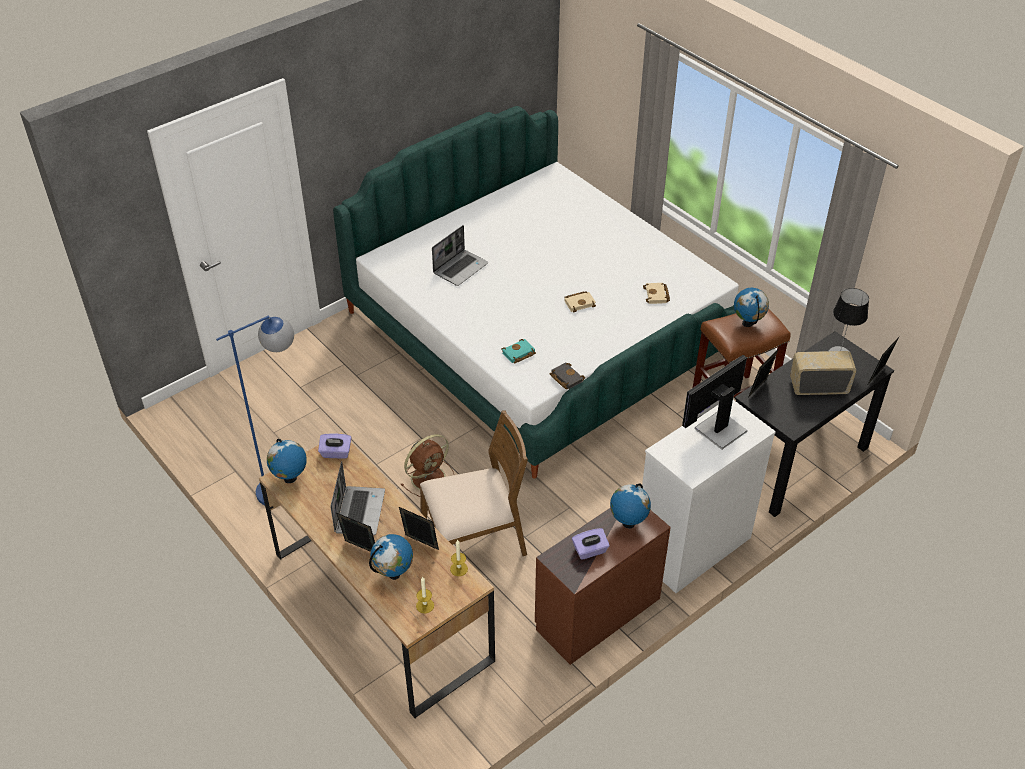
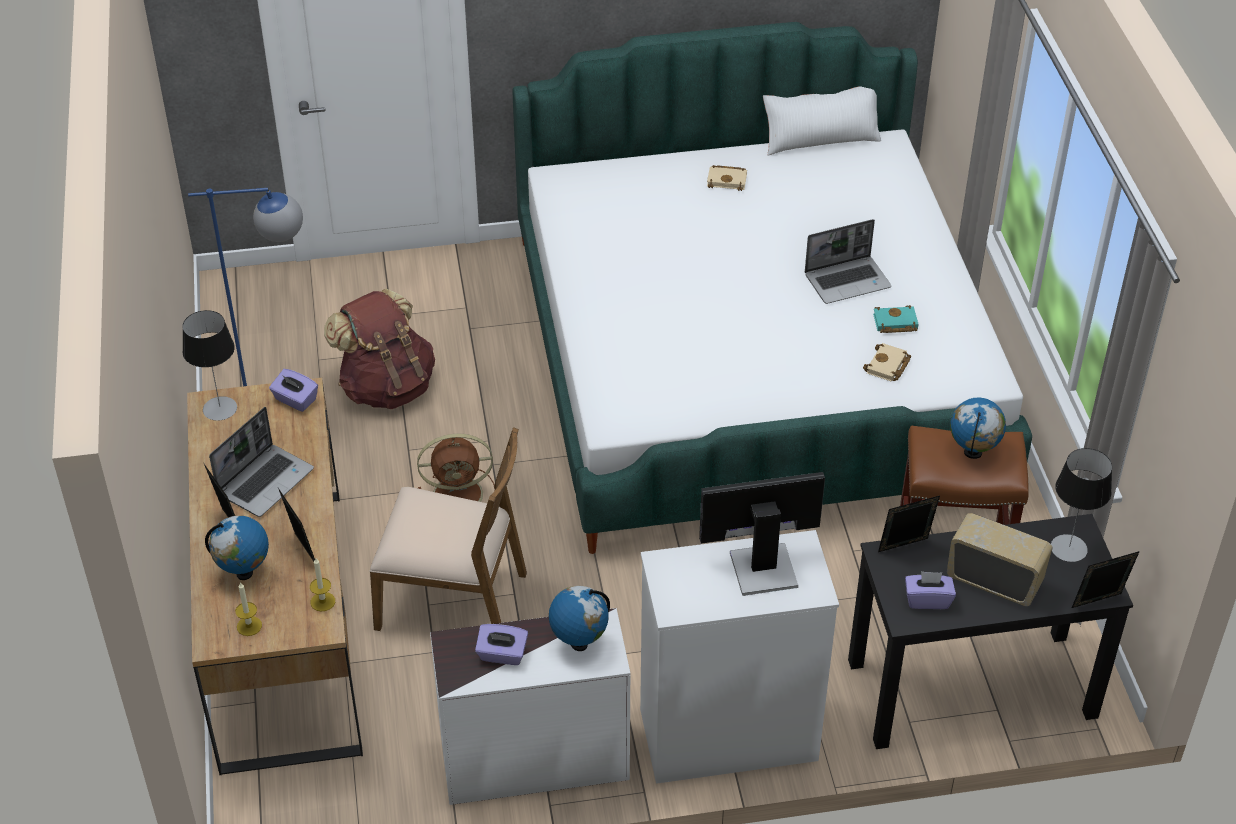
camera: 30 degrees right, 0 degrees up
globe [267,439,307,483] -> table lamp [182,310,237,421]
laptop [432,225,488,286] -> laptop moved to [805,219,891,304]
turquoise book [501,339,536,364] -> turquoise book moved to [873,305,918,333]
brown dresser [535,508,671,665] -> white dresser [430,608,630,805]
black book [550,362,585,389] -> none
beige book [564,291,596,312] -> beige book moved to [707,165,747,191]
none -> brown backpack [324,288,435,409]
none -> white pillow [763,86,881,155]
none -> purple tissue box [905,571,956,609]

